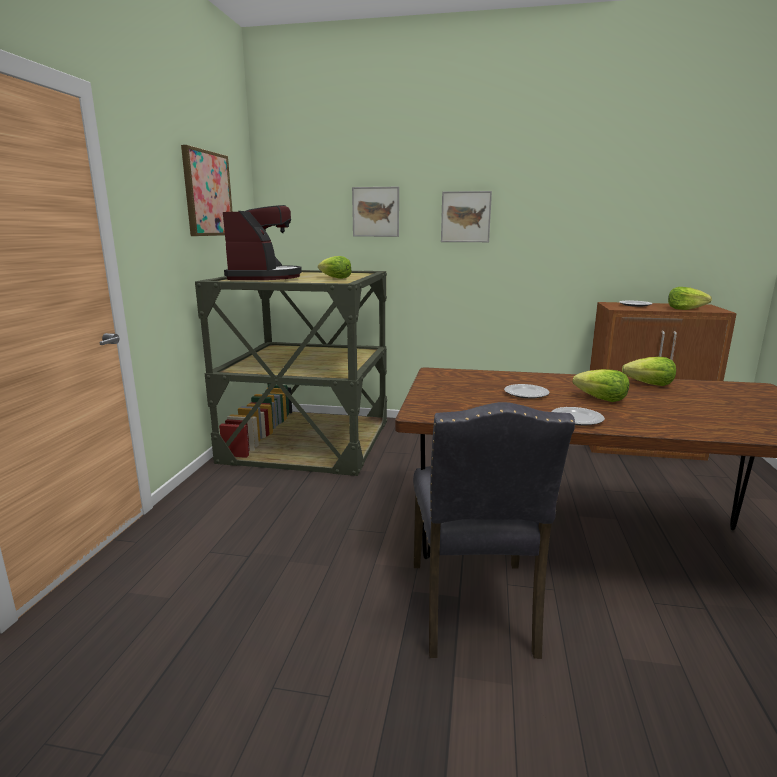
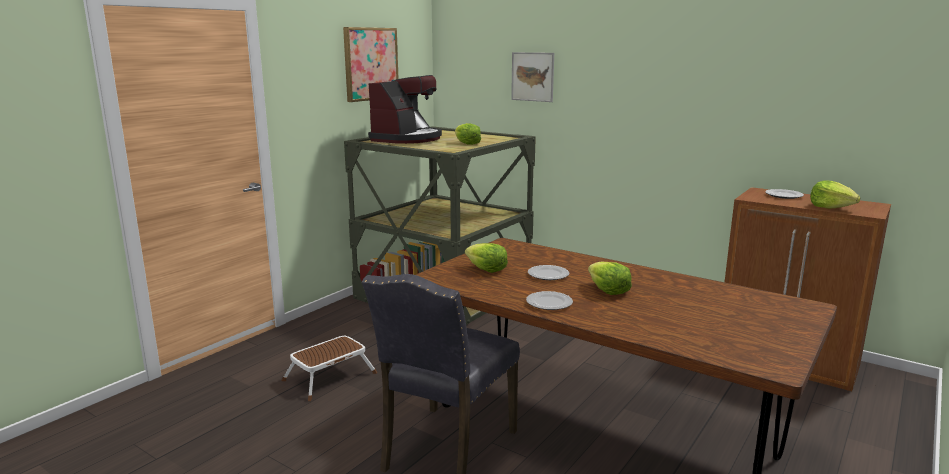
camera: 25 degrees right, 0 degrees up
picture [441,191,492,242] -> none
lettuce [622,357,676,386] -> lettuce moved to [465,243,508,273]
none -> brown step ladder [282,336,377,401]

